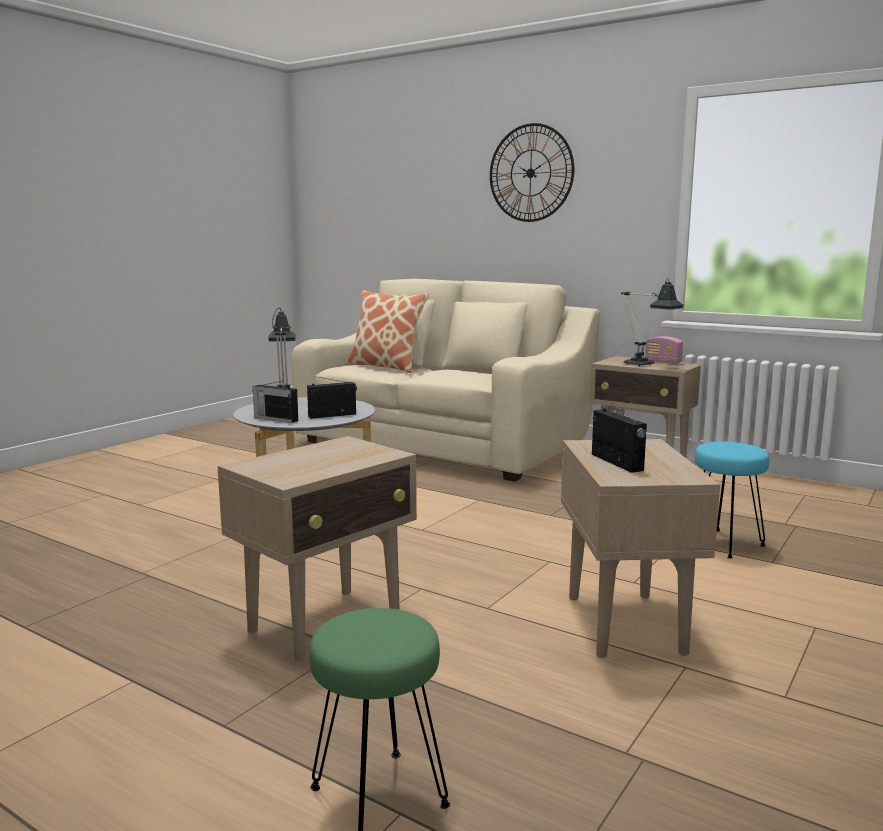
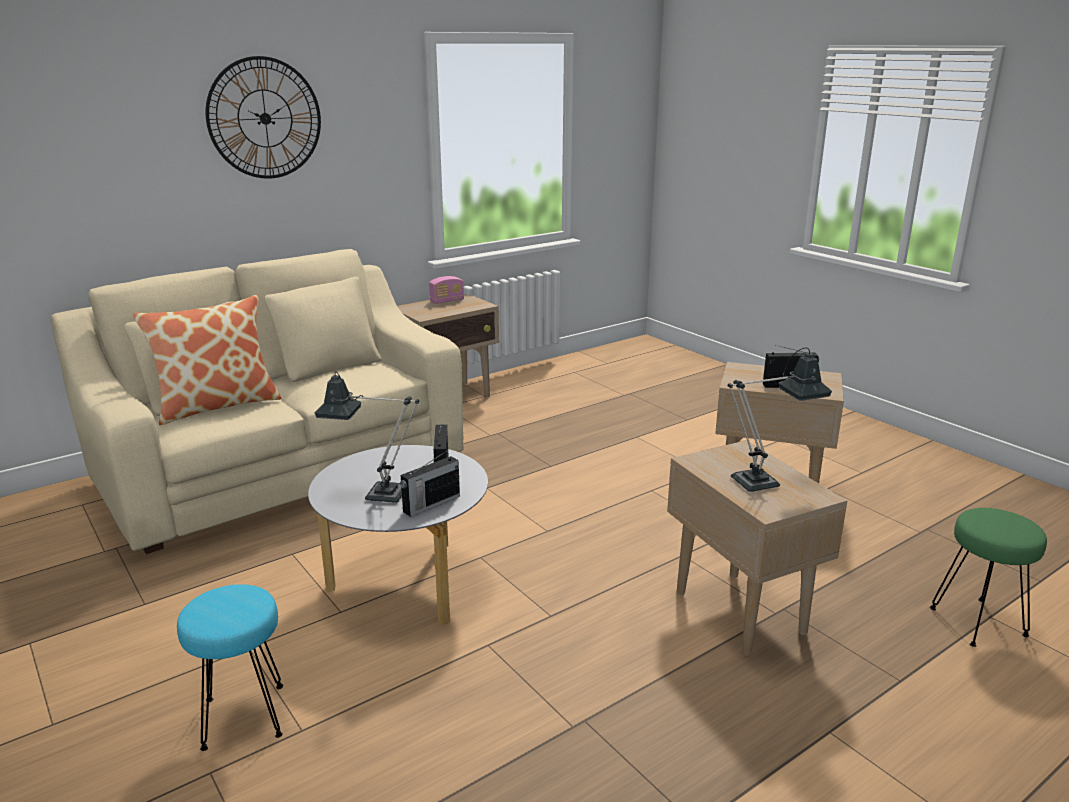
camera: 70 degrees left, 10 degrees up
table lamp [621,278,684,366] -> table lamp moved to [728,348,832,492]
turquoise stool [695,441,769,558] -> turquoise stool moved to [177,584,283,751]

